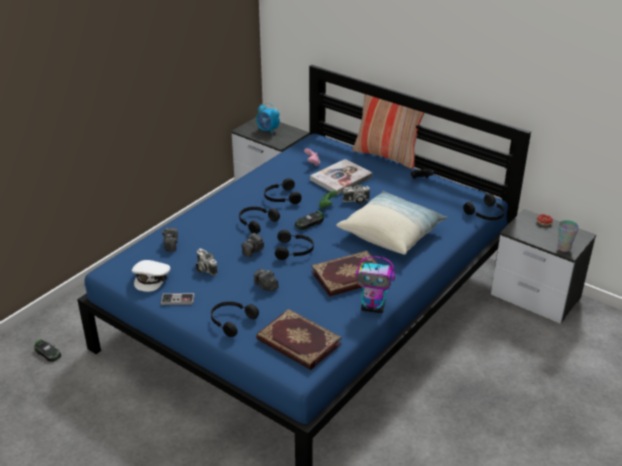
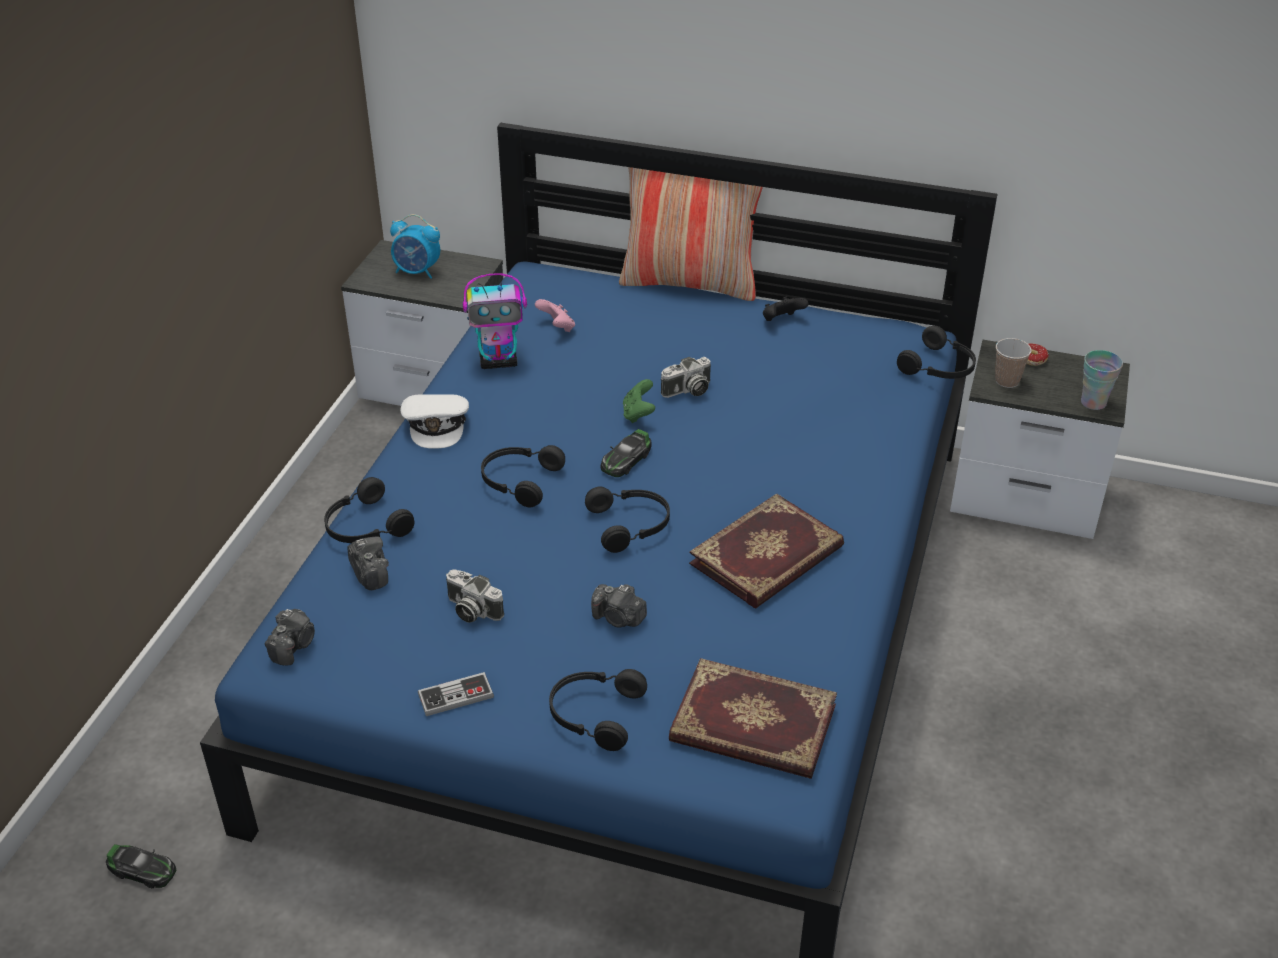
camera: 20 degrees left, 5 degrees up
white cap [132,260,171,292] -> white cap moved to [400,394,469,448]
camera [241,233,264,257] -> camera moved to [265,609,315,666]
black headphones [264,178,302,204] -> black headphones moved to [324,477,415,543]
book [310,159,373,195] -> none
pillow [336,191,447,255] -> none
toy robot [356,256,395,313] -> toy robot moved to [463,273,527,369]
none -> cup [995,338,1032,388]

